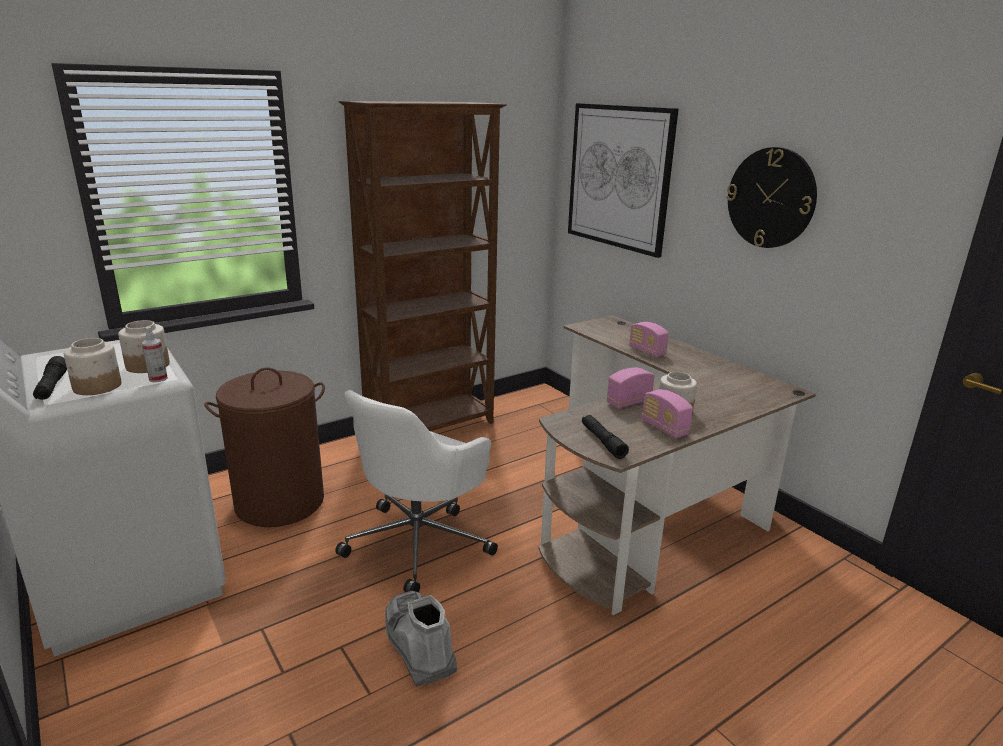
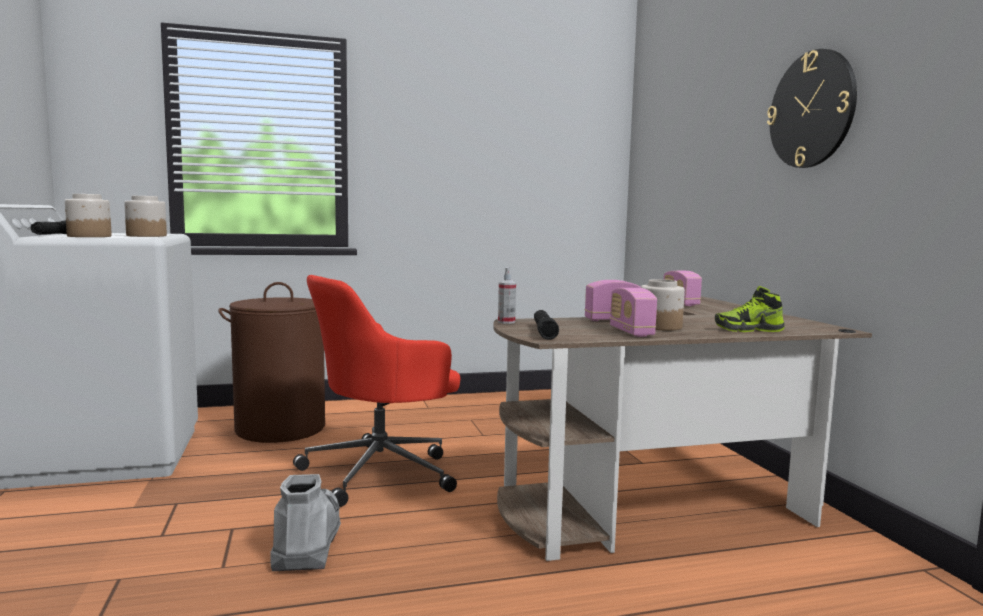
camera: 20 degrees right, 15 degrees down
spray bottle [142,327,168,382] -> spray bottle moved to [498,267,516,324]
white office chair [335,390,498,592] -> red office chair [293,275,460,507]
brown bookcase [339,101,507,431] -> none
picture [568,103,679,258] -> none
none -> shoe [715,286,785,332]

